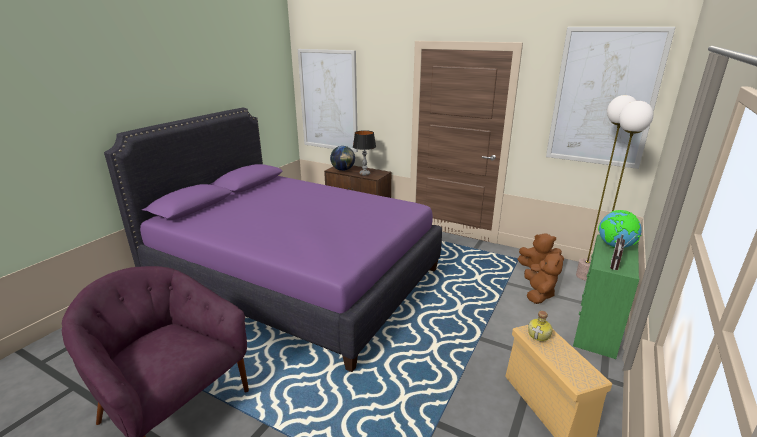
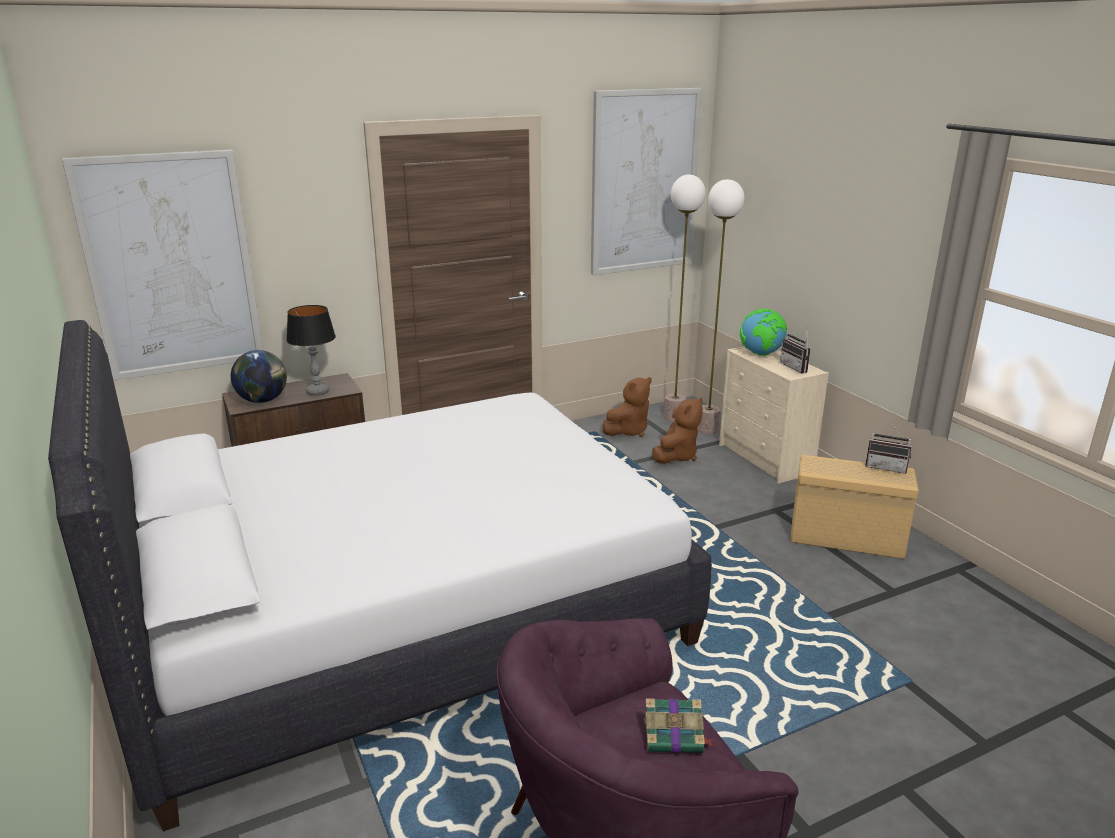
camera: 55 degrees left, 0 degrees up
purple bed [104,108,442,372] -> white bed [48,320,712,831]
brown plush toy [524,251,563,304] -> brown plush toy turned 75 degrees clockwise [652,397,703,464]
bottle [528,311,553,342] -> none
green dresser [573,234,639,359] -> beige dresser [719,346,829,484]
none -> book [644,698,713,753]
none -> radio [865,423,912,474]

